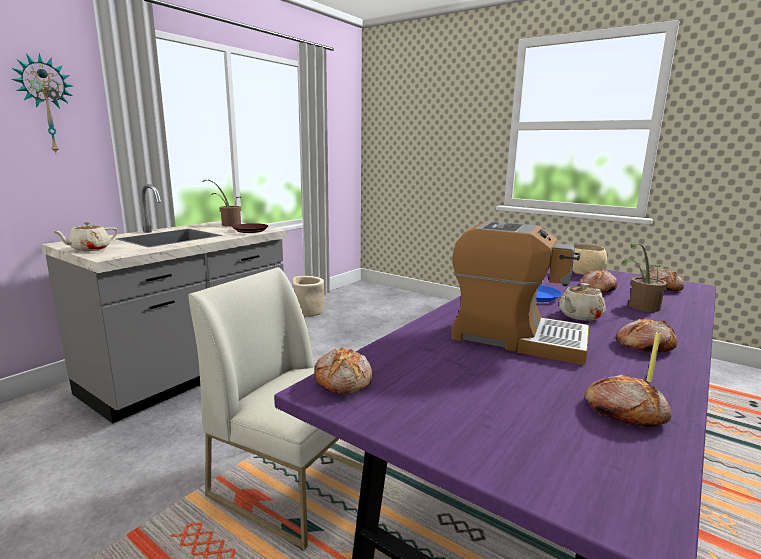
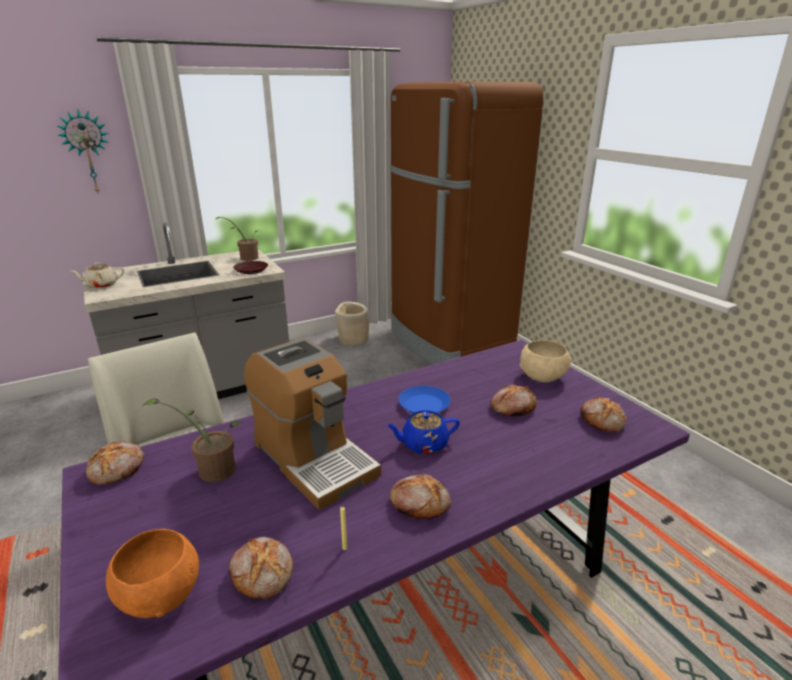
camera: 25 degrees right, 10 degrees up
beige teapot [559,283,606,321] -> blue teapot [386,410,460,454]
potted plant [622,242,667,312] -> potted plant moved to [144,398,243,482]
none -> orange bowl [106,529,199,618]
none -> brown fridge [390,82,543,365]

